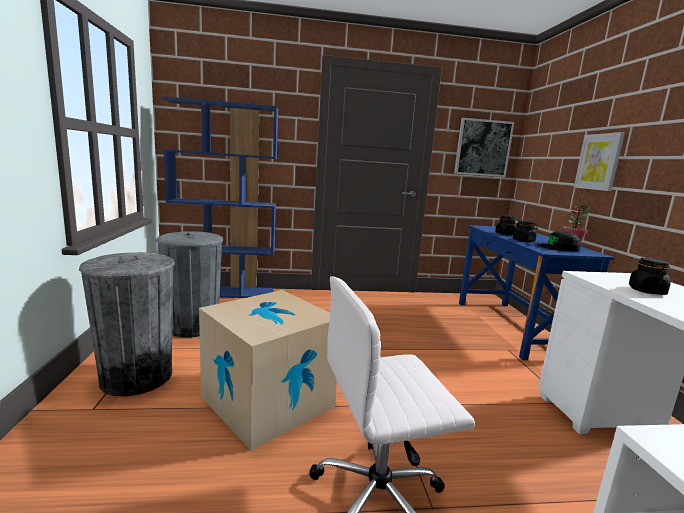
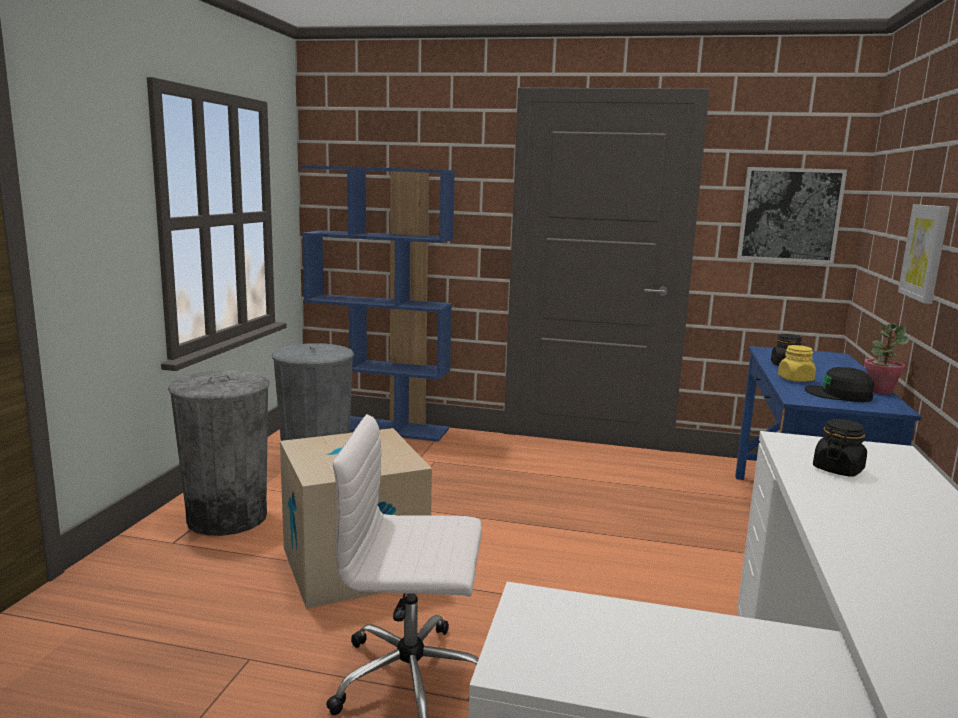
camera: 20 degrees right, 0 degrees up
black jar [513,220,538,242] -> yellow jar [778,345,816,382]

